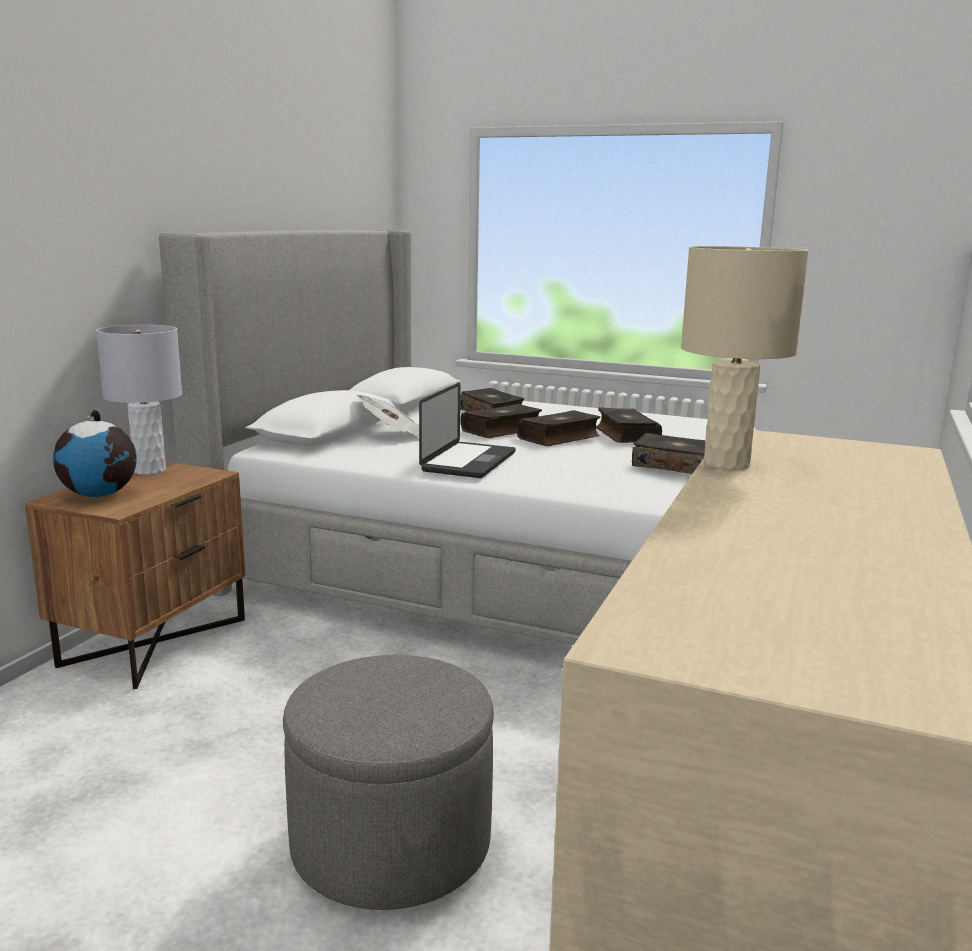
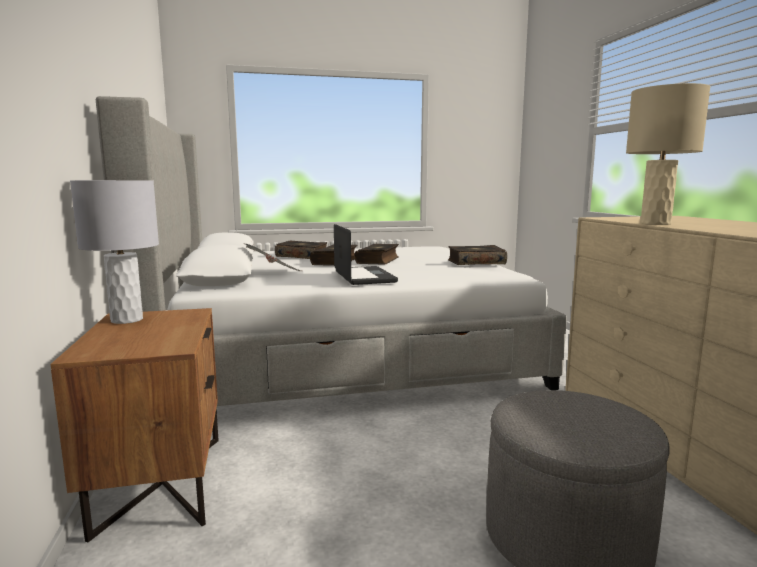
camera: 35 degrees left, 5 degrees down
globe [53,410,137,497] -> none
book [596,407,662,443] -> none

